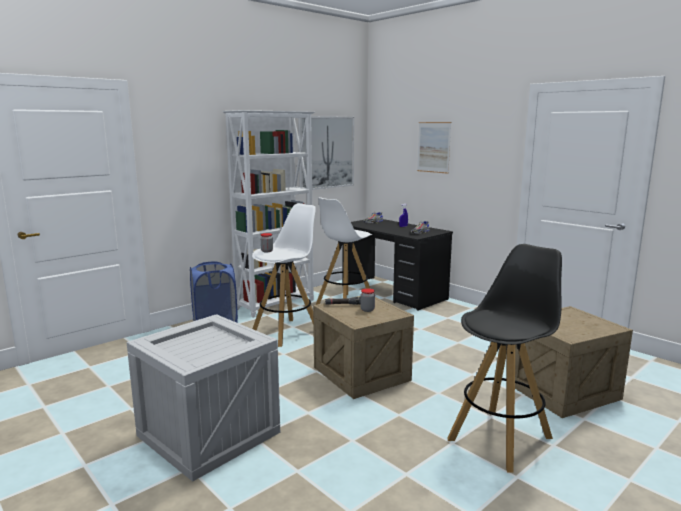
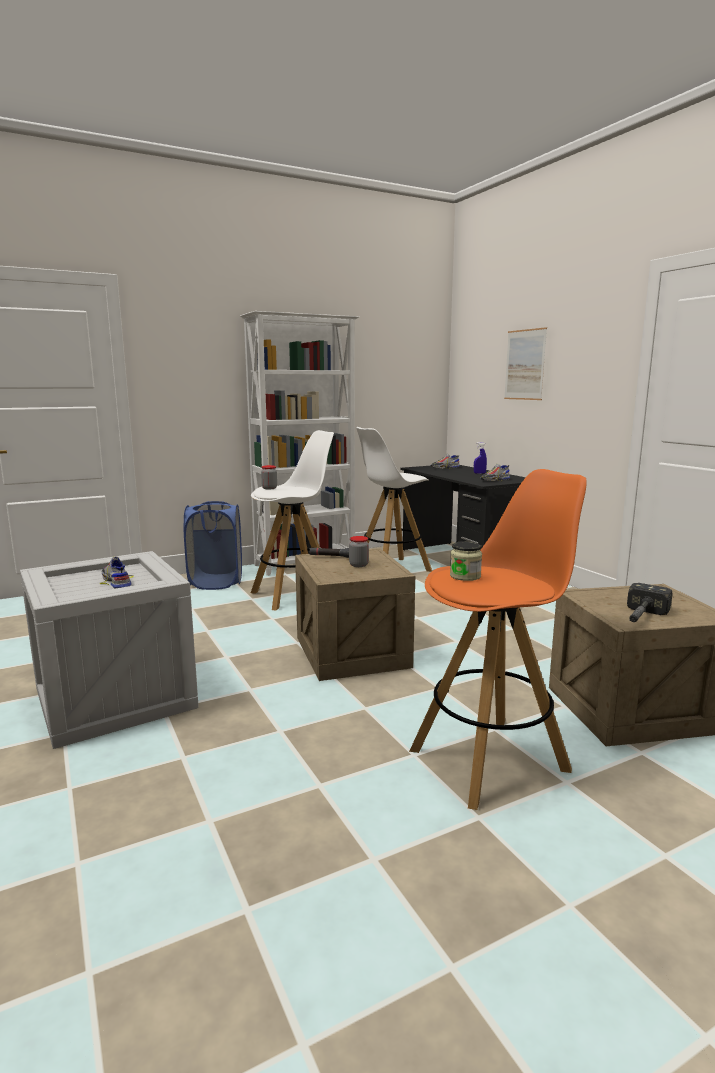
camera: 15 degrees right, 0 degrees up
picture [298,116,354,190] -> none
black stool [447,244,562,473] -> orange stool [409,469,587,810]
none -> shoe [100,556,134,589]
none -> jar [450,541,482,581]
none -> hammer [627,583,672,622]

